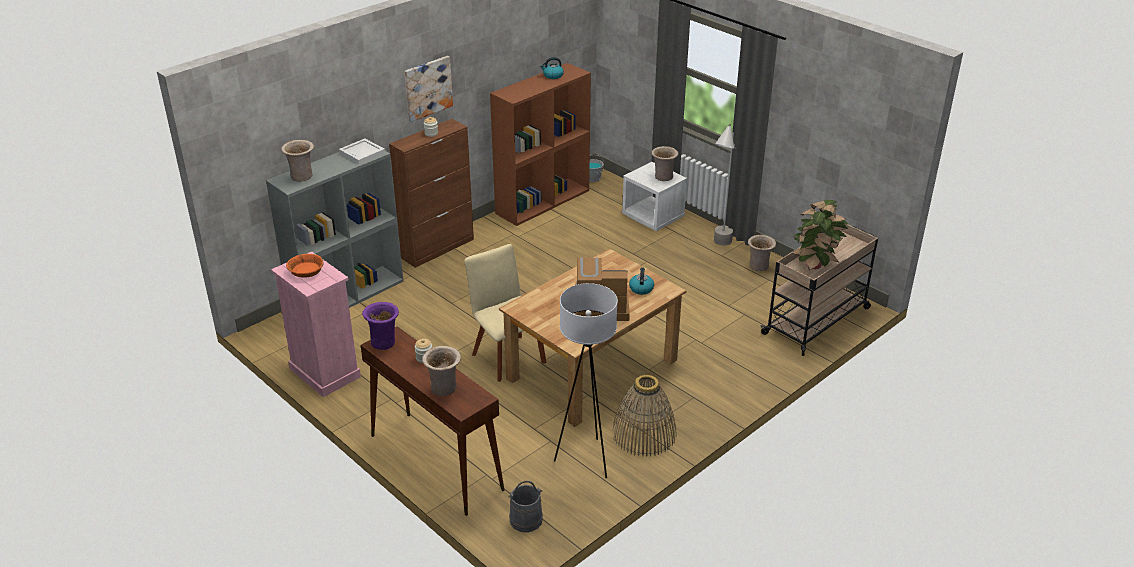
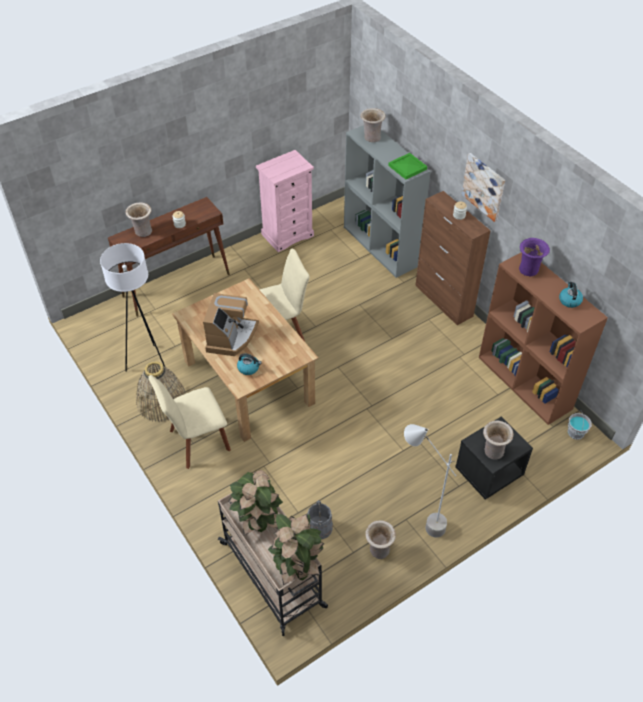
camera: 100 degrees right, 15 degrees up
orange bowl [286,254,324,278] -> none
white tray [339,139,385,164] -> green tray [388,153,427,180]
purple vase [362,302,399,350] -> purple vase moved to [519,238,550,276]
grey bucket [508,481,543,533] -> grey bucket moved to [307,500,333,539]
white nightstand [622,162,687,231] -> black nightstand [455,417,533,500]
none -> beige chair [148,375,231,469]
none -> potted plant [268,514,324,585]

